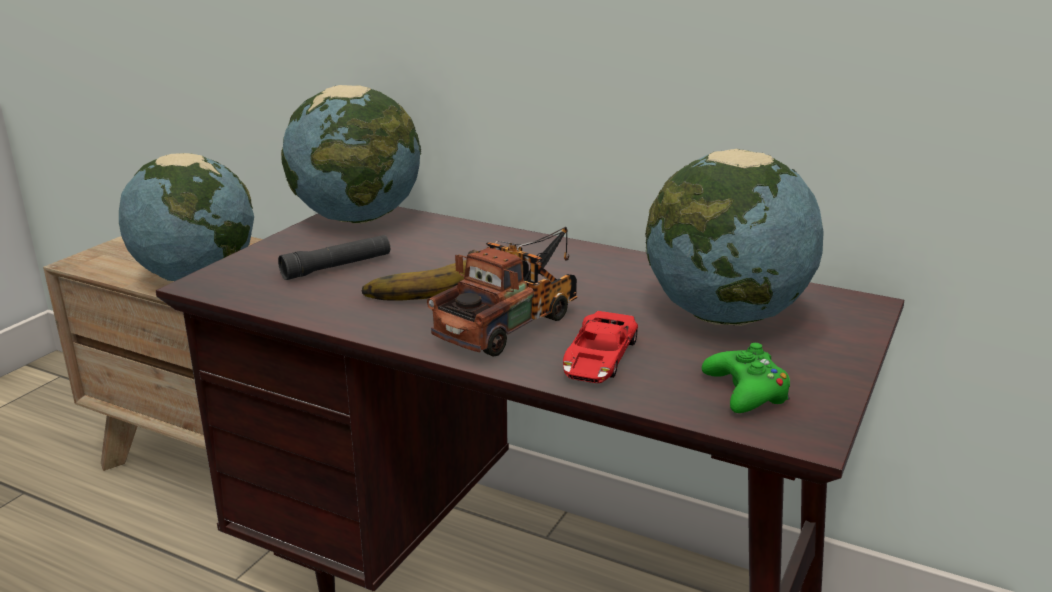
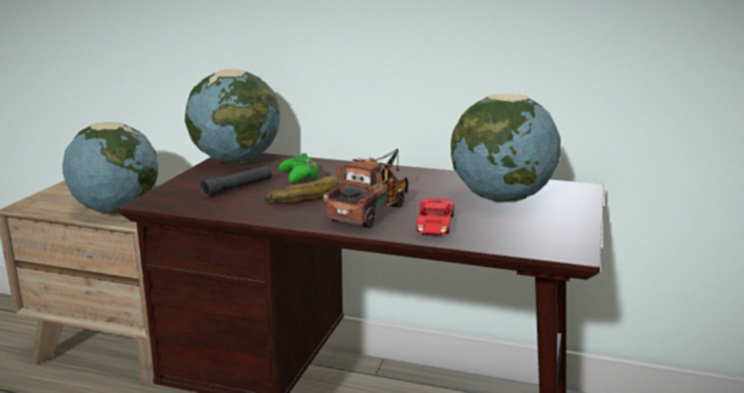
camera: 10 degrees left, 5 degrees down
green game controller [702,343,790,413] -> green game controller moved to [279,153,319,183]

